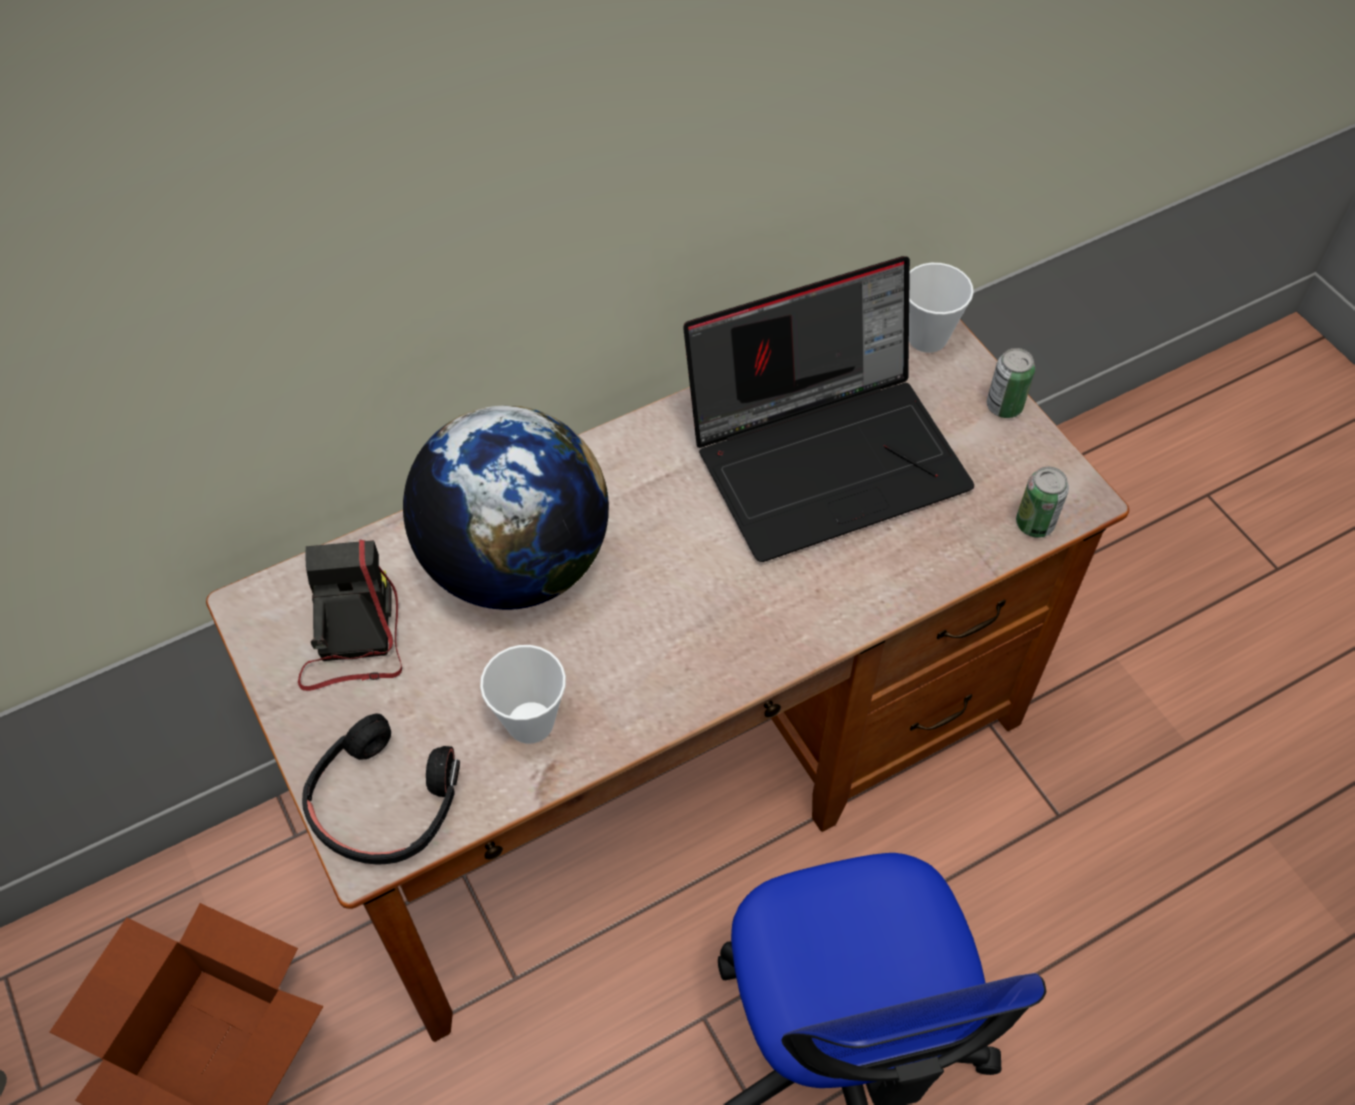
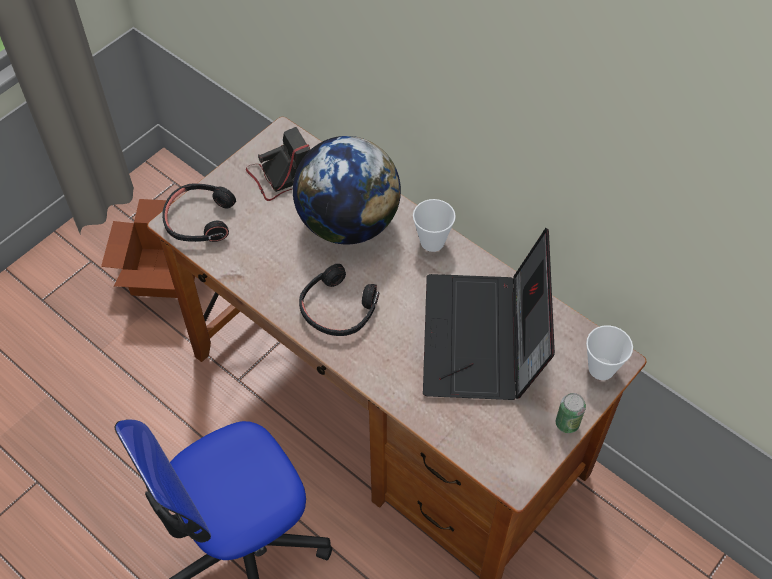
camera: 70 degrees right, 0 degrees up
cup [480,645,566,744] -> cup moved to [413,199,456,252]
laptop [683,256,974,562] -> laptop turned 45 degrees clockwise [423,228,555,400]
can [1016,466,1069,538] -> none
none -> black headphones [299,264,379,336]

